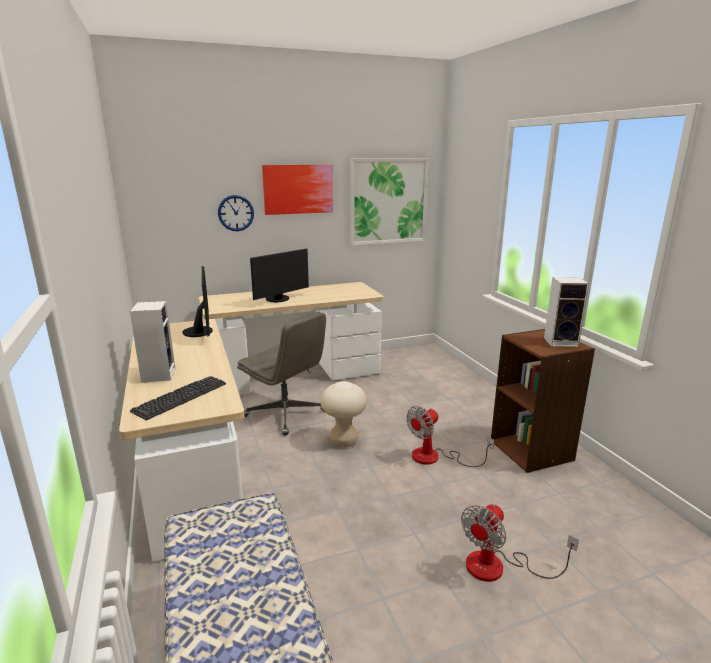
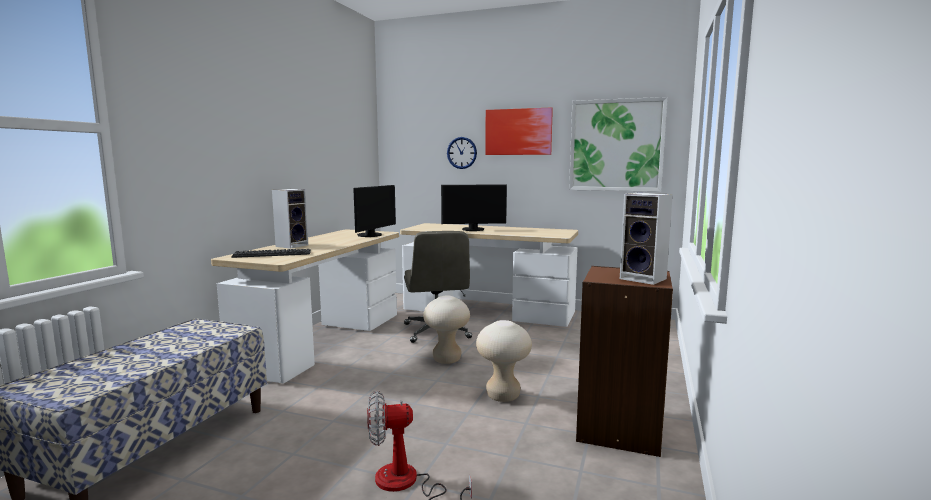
camera: 40 degrees right, 10 degrees down
fan [406,406,494,467] -> beige stool [476,320,532,402]

